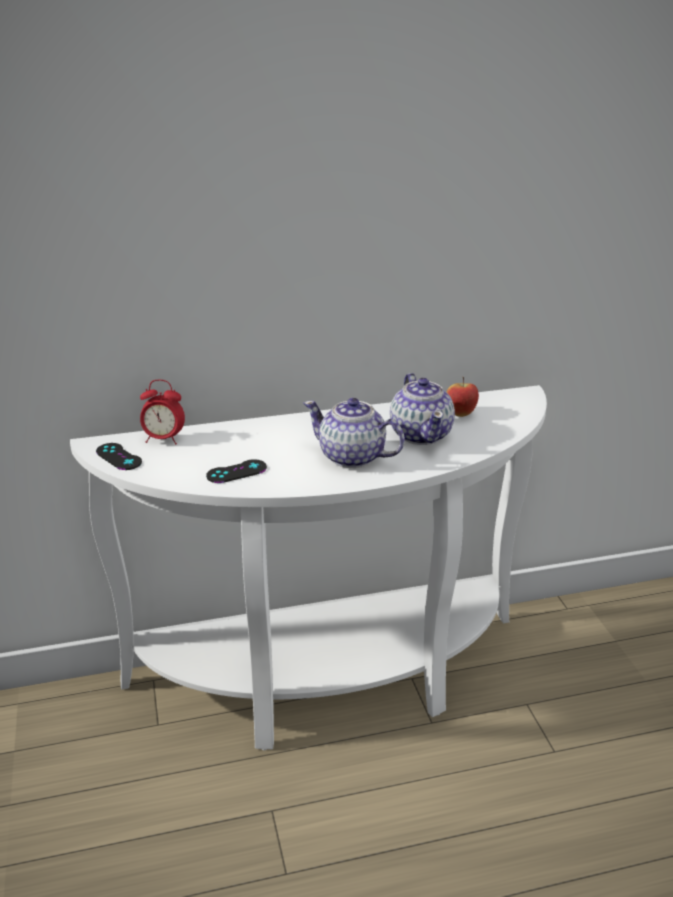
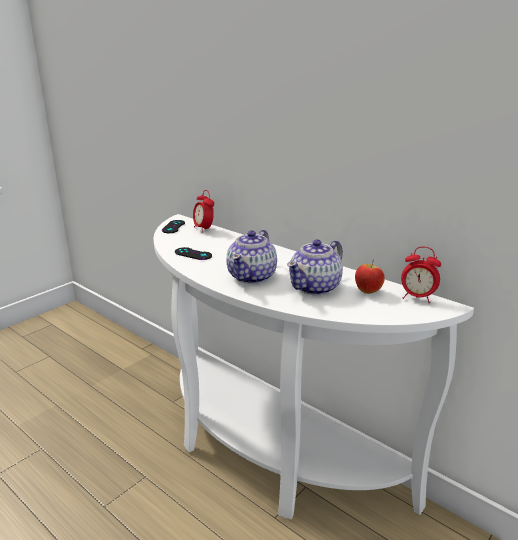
camera: 55 degrees right, 5 degrees down
teapot [303,398,405,468] -> teapot turned 150 degrees counterclockwise [227,230,277,284]
none -> alarm clock [401,247,441,304]

